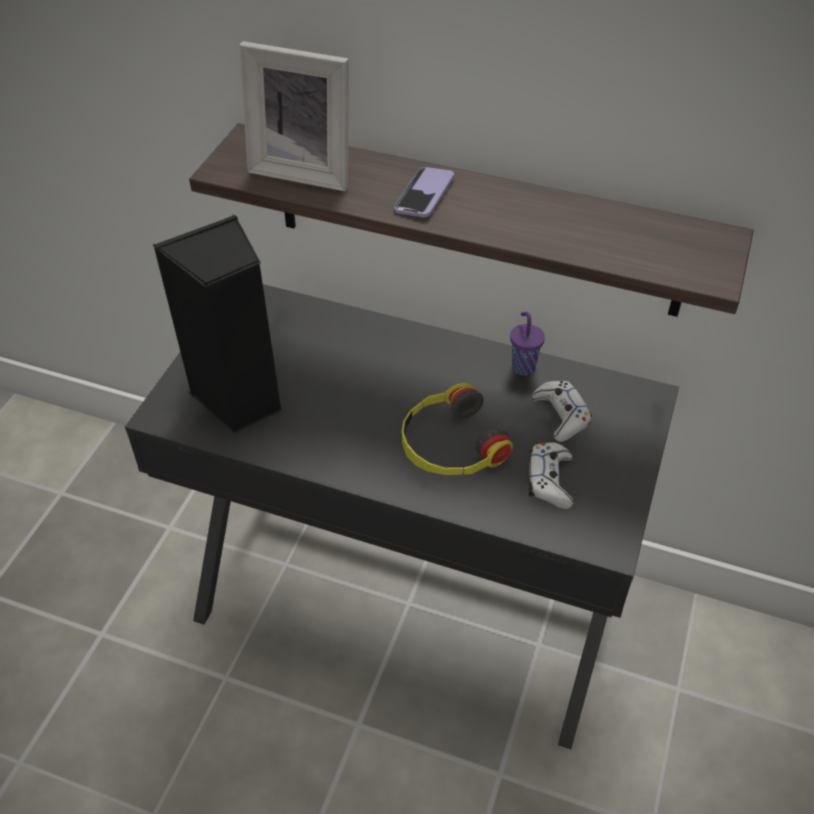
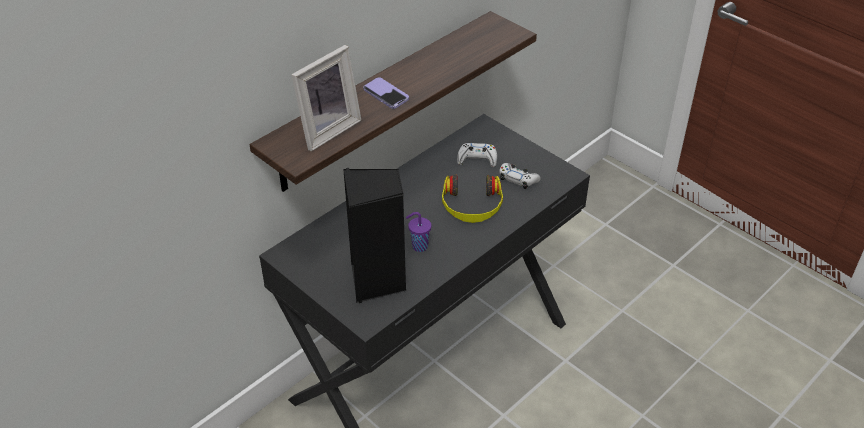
camera: 65 degrees left, 5 degrees down
purple cup [510,312,545,376] -> purple cup moved to [406,212,431,252]

